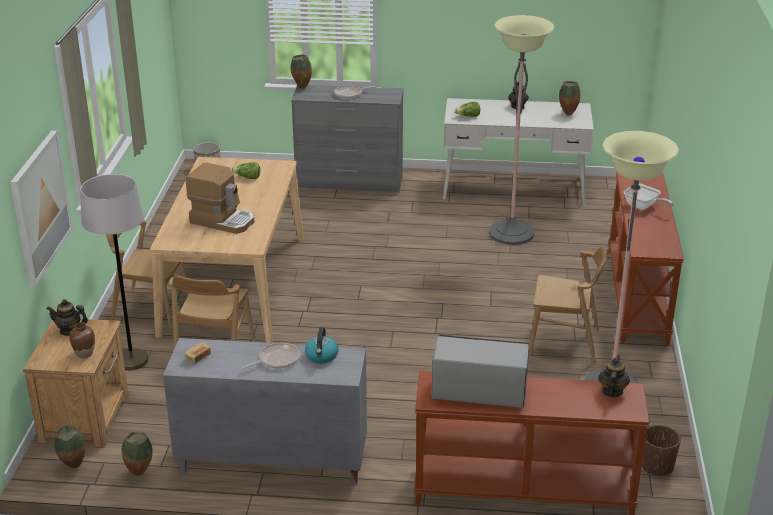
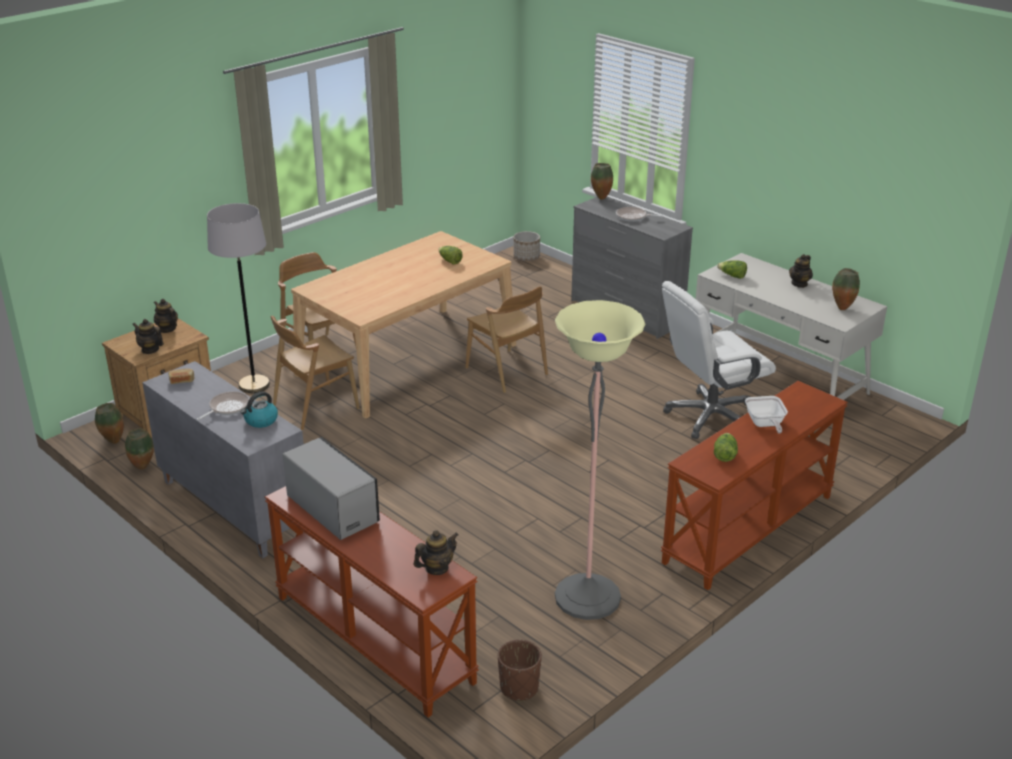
camera: 40 degrees right, 0 degrees up
picture [10,130,73,286] -> none
brown vase [69,322,95,358] -> teapot [132,319,164,354]
coffee machine [186,163,255,234] -> none
frying pan [242,343,300,369] -> frying pan turned 60 degrees counterclockwise [197,392,249,420]
floor lamp [489,15,555,245] -> white office chair [662,281,776,439]
brown chair [529,246,607,364] -> brown chair moved to [465,287,548,393]
none -> lettuce [714,433,738,462]

